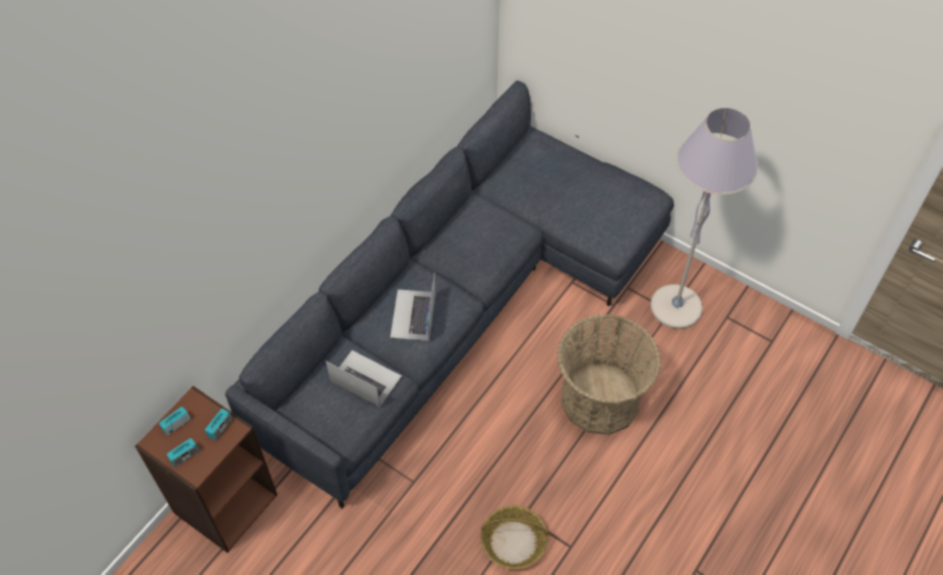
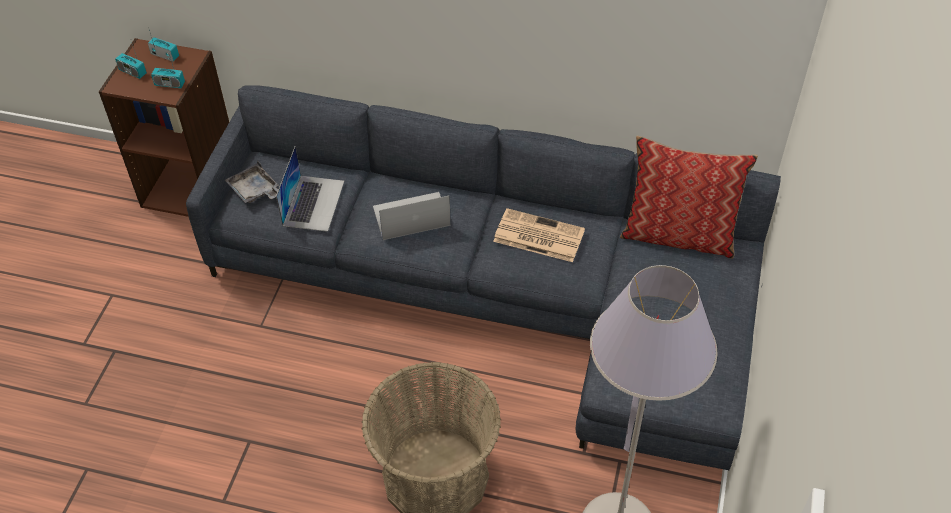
camera: 70 degrees right, 5 degrees down
basket [481,505,548,569] -> none
none -> grey tray [225,160,279,203]
none -> newspaper [493,208,585,262]
none -> pillow [620,135,758,259]

